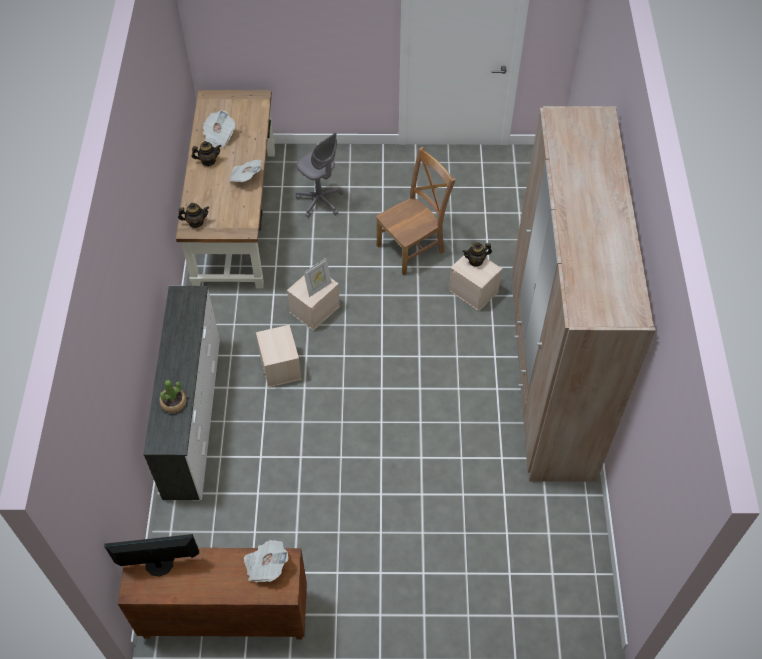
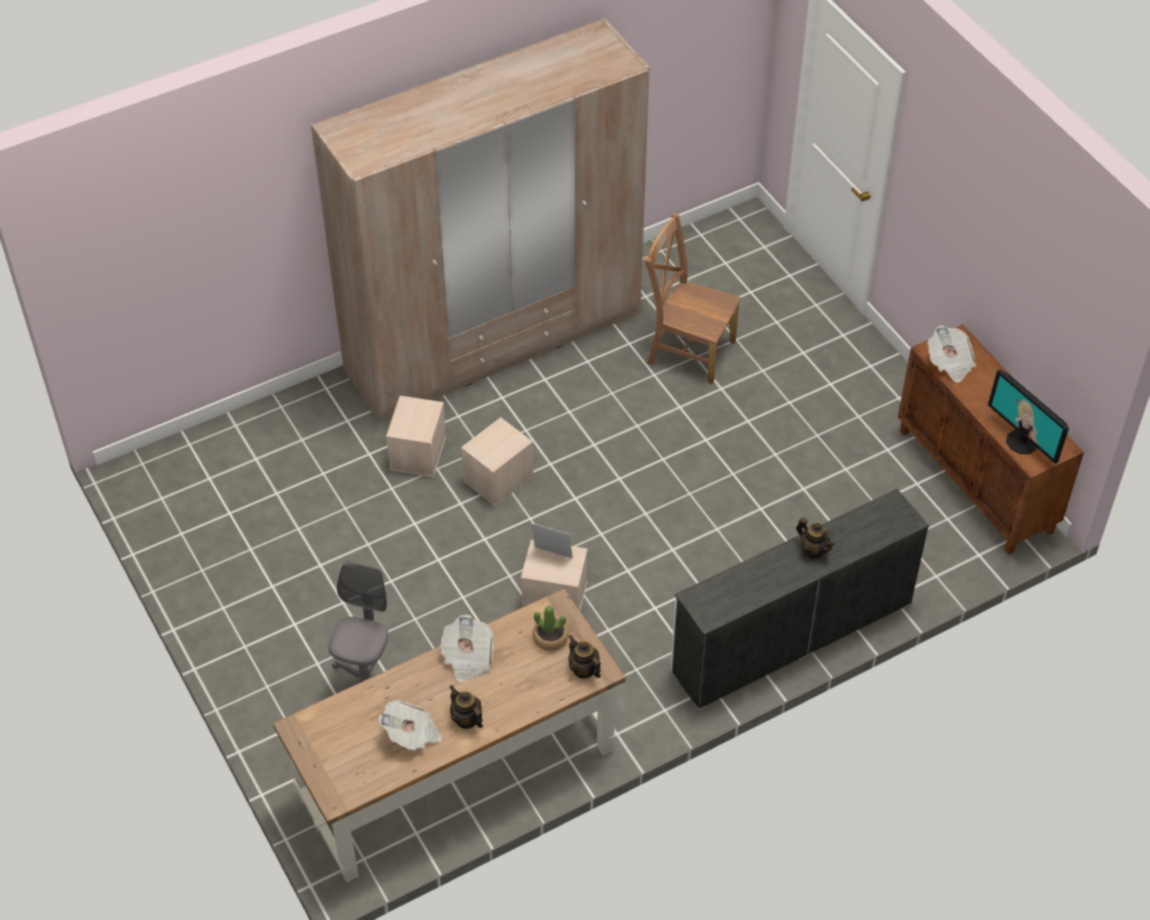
camera: 120 degrees left, 5 degrees down
potted plant [159,380,187,413] -> potted plant moved to [533,606,569,651]
beige storage box [256,325,302,388] -> beige storage box moved to [461,417,534,506]
brown chair [376,146,456,275] -> brown chair moved to [645,212,741,384]
teapot [463,243,492,267] -> teapot moved to [796,518,835,558]

